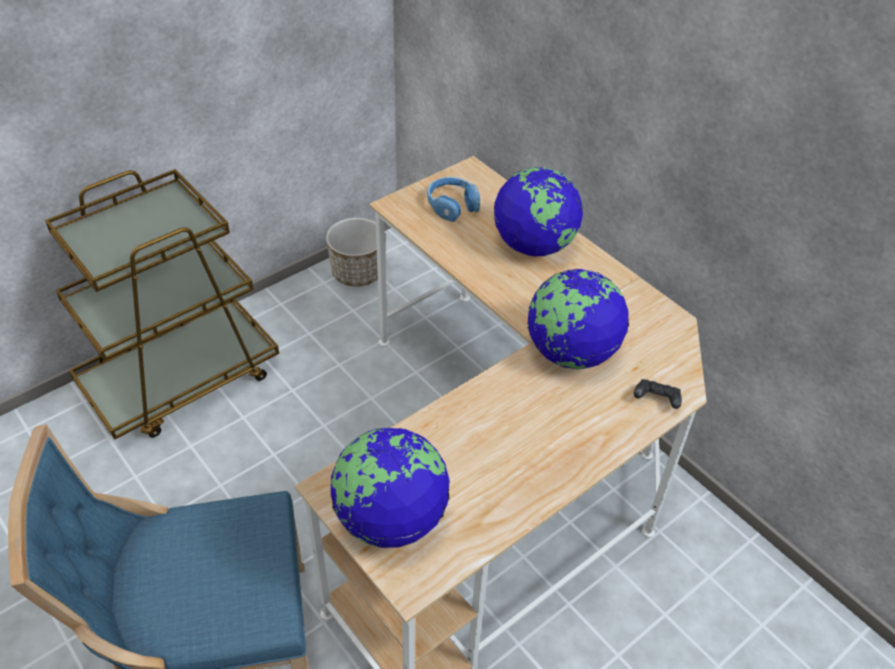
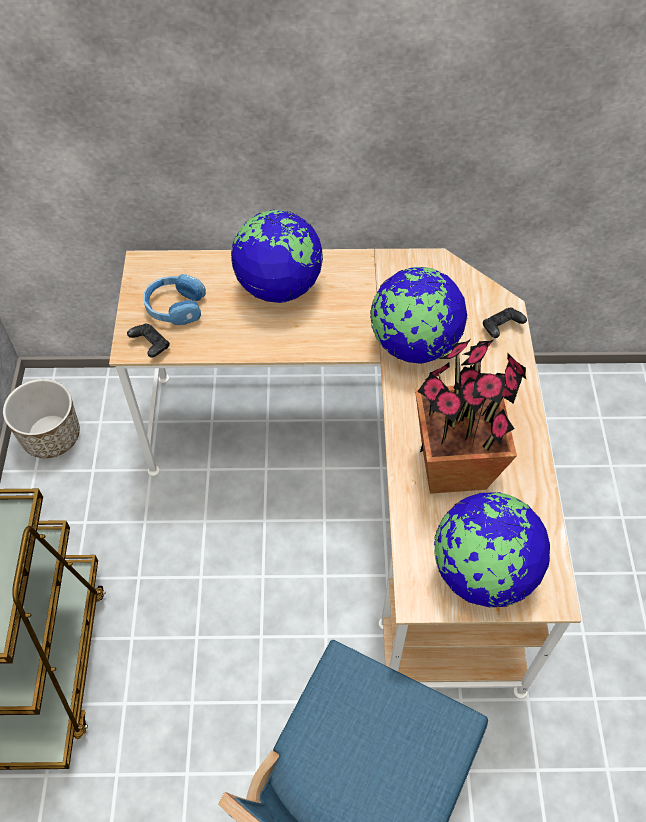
camera: 50 degrees left, 10 degrees up
none -> black game controller [127,324,170,358]
none -> potted plant [415,339,527,494]

